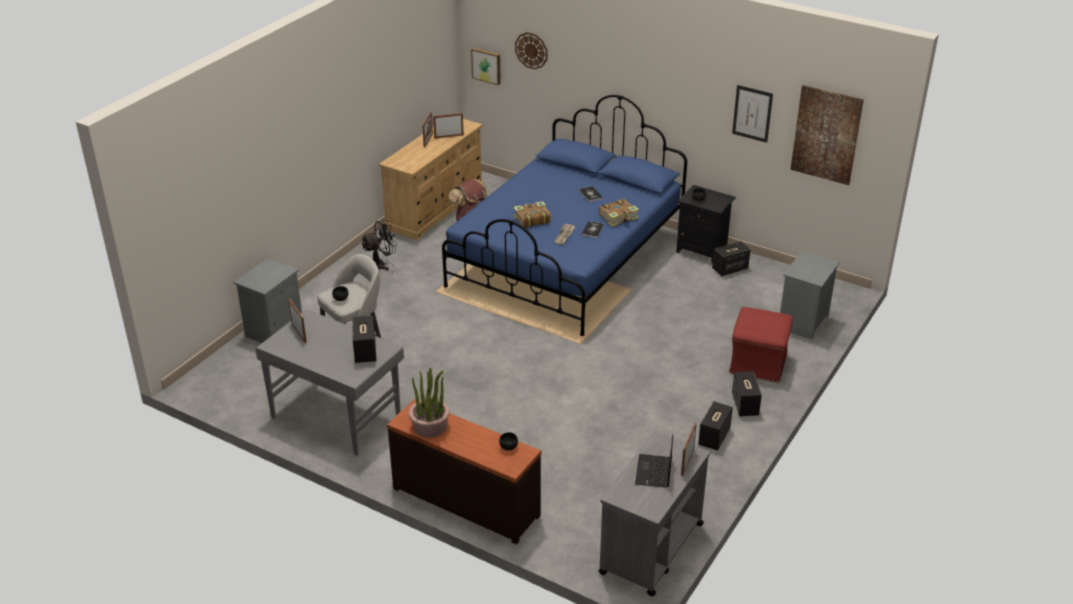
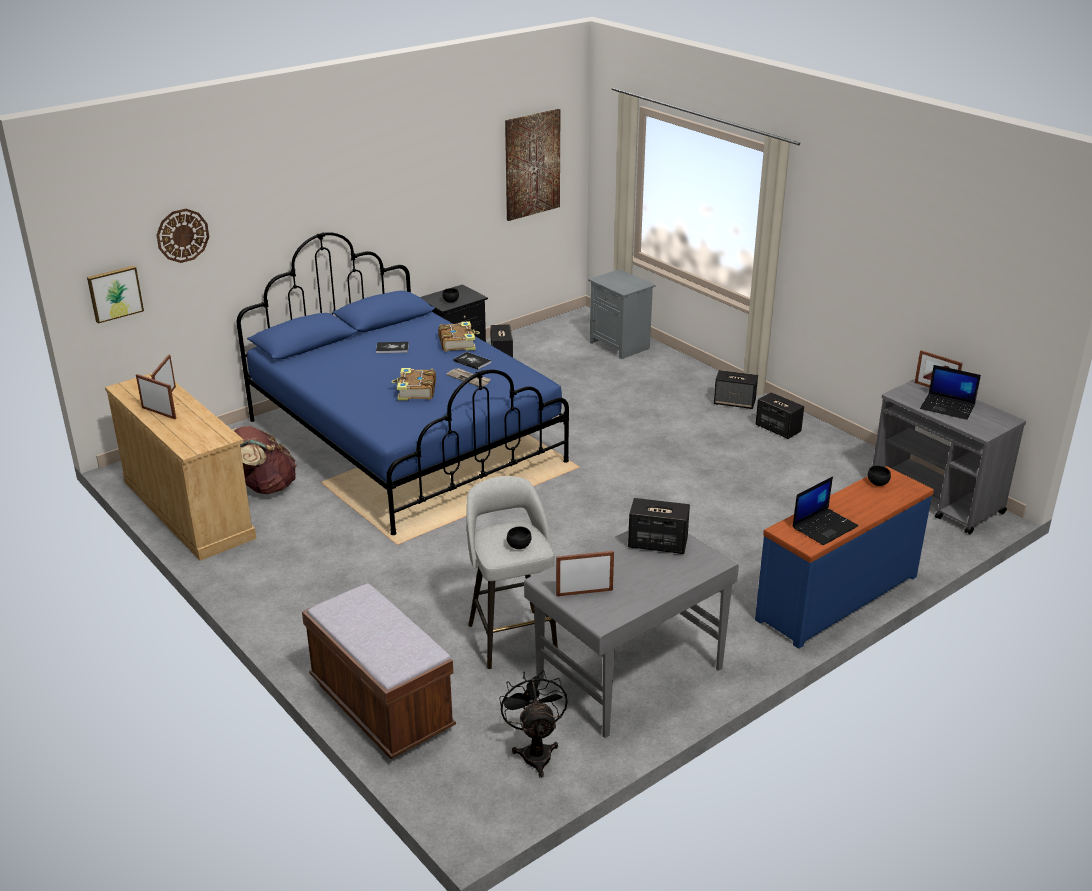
camera: 70 degrees left, 5 degrees down
grey nightstand [233,258,302,343] -> brown bench [302,583,456,759]
black fan [362,220,397,271] -> black fan moved to [499,670,568,778]
brown dresser [387,399,541,544] -> blue dresser [755,466,934,649]
potted plant [409,368,450,437] -> laptop [793,477,858,545]
red ottoman [729,307,793,383] -> none
picture [732,85,773,143] -> none

